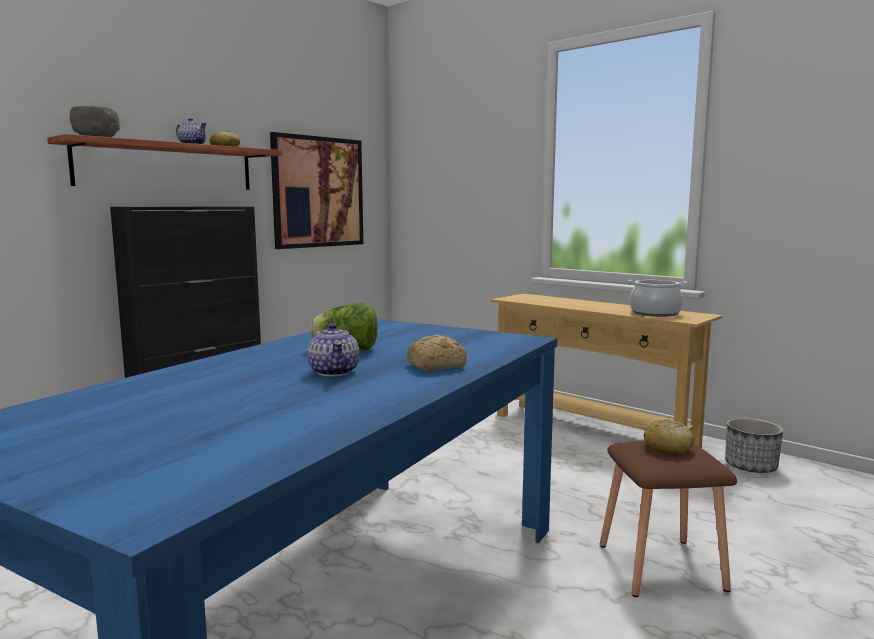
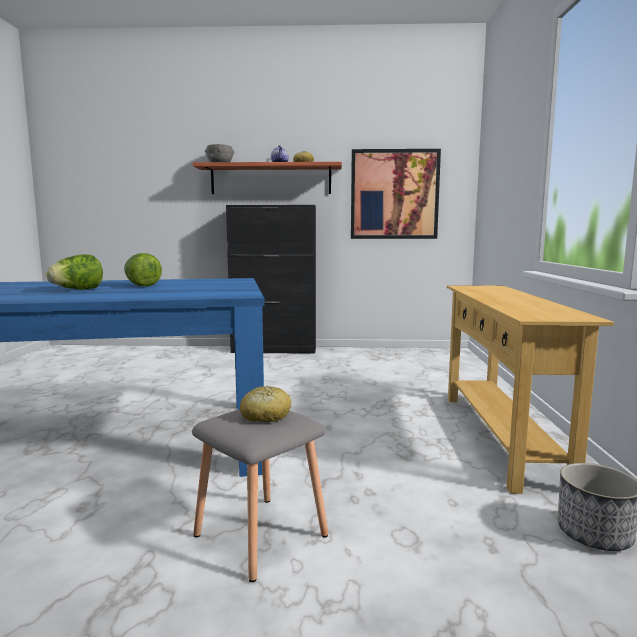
camera: 50 degrees right, 0 degrees up
teapot [307,323,359,377] -> lettuce [46,254,103,290]
bread [407,335,467,371] -> none
brown stool [600,441,737,597] -> grey stool [192,409,328,582]
cooking pot [628,280,687,317] -> none

